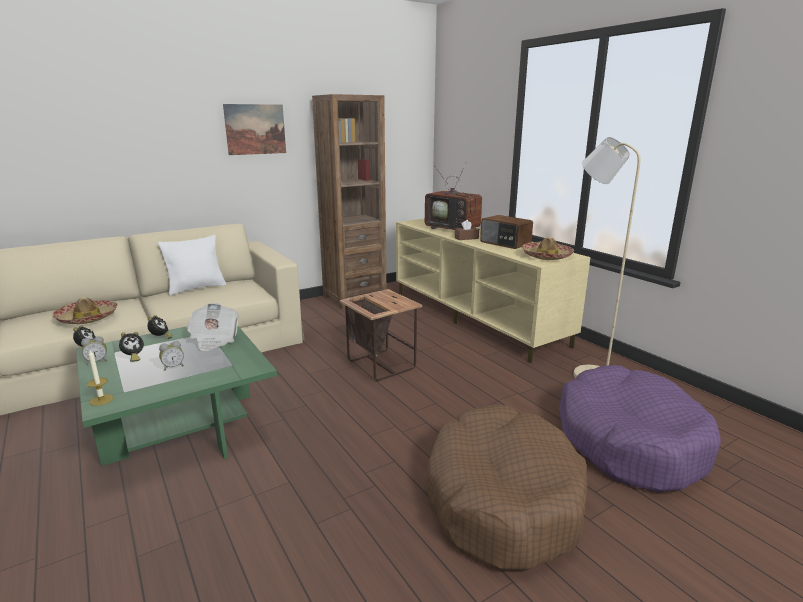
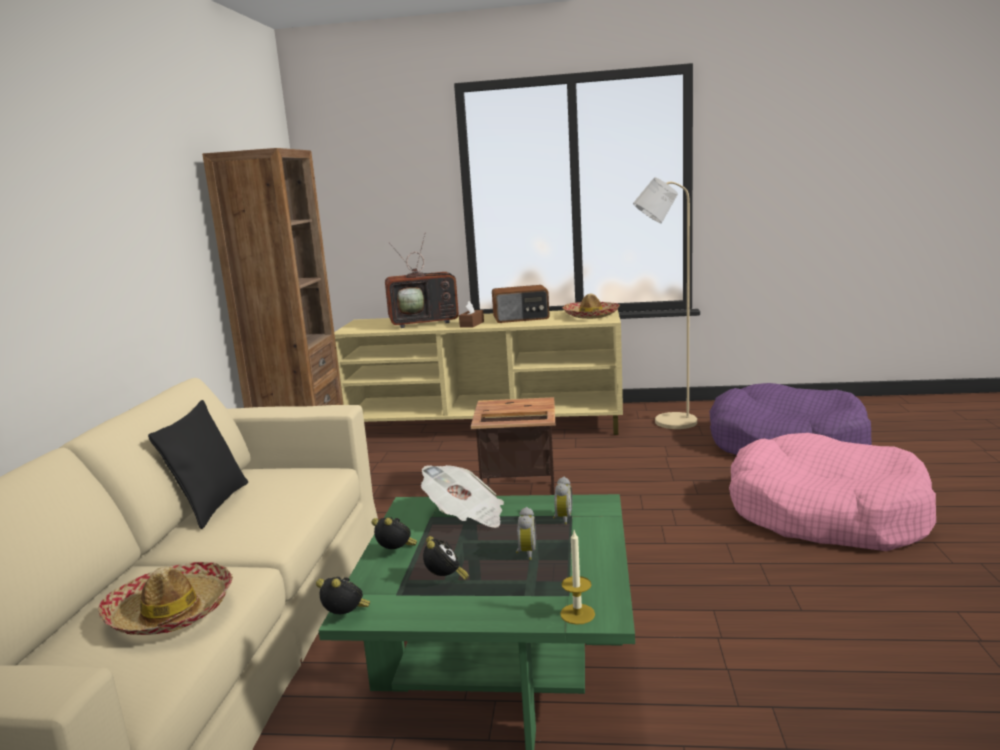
camera: 50 degrees left, 5 degrees down
alarm clock [81,336,107,365] -> alarm clock moved to [553,477,572,525]
white pillow [158,235,226,296] -> black pillow [148,400,248,529]
picture [223,104,286,155] -> none
brown dog bed [424,405,587,571] -> pink dog bed [729,433,936,551]

